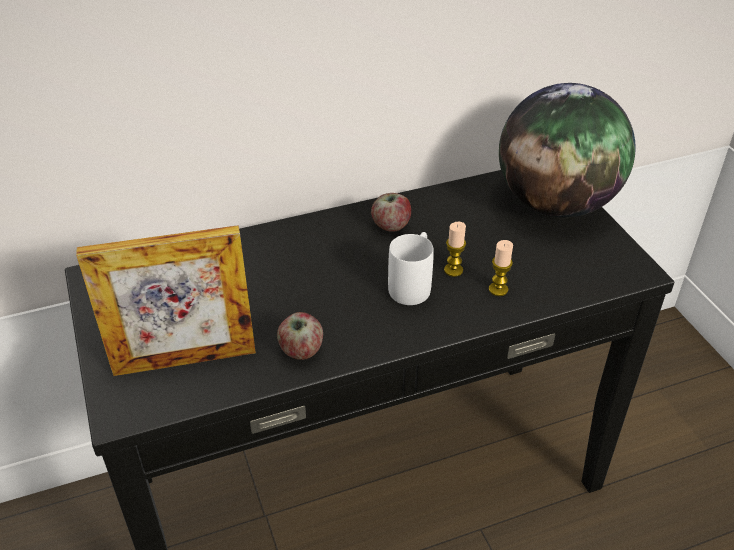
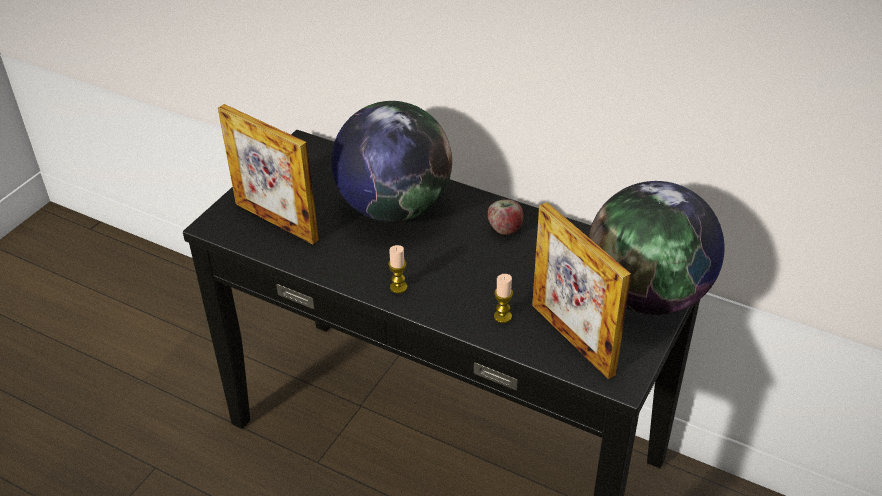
camera: 50 degrees right, 0 degrees up
apple [277,312,323,360] -> none
white mug [388,232,434,305] -> none
candle [444,222,466,277] -> candle moved to [388,245,407,294]
none -> globe [331,101,452,222]
none -> picture frame [532,202,631,379]

